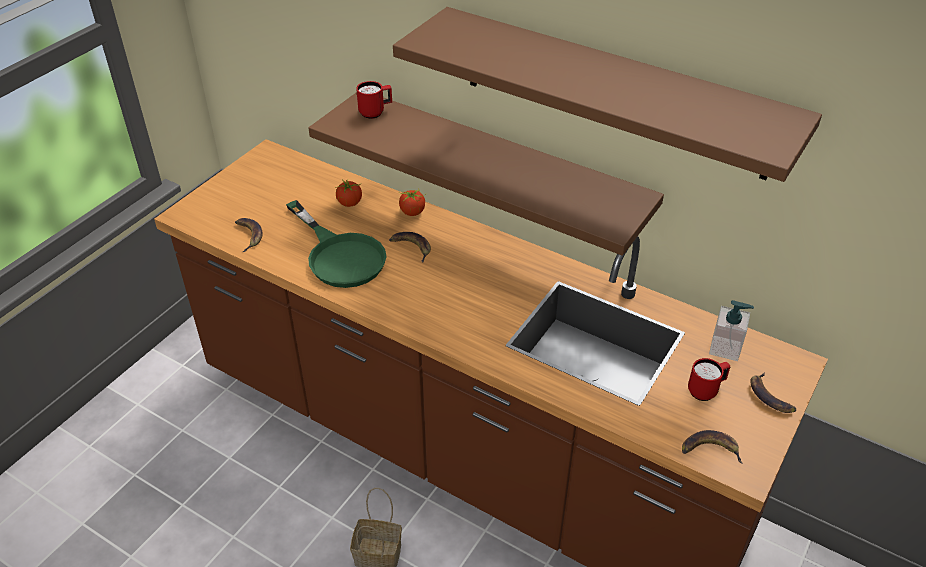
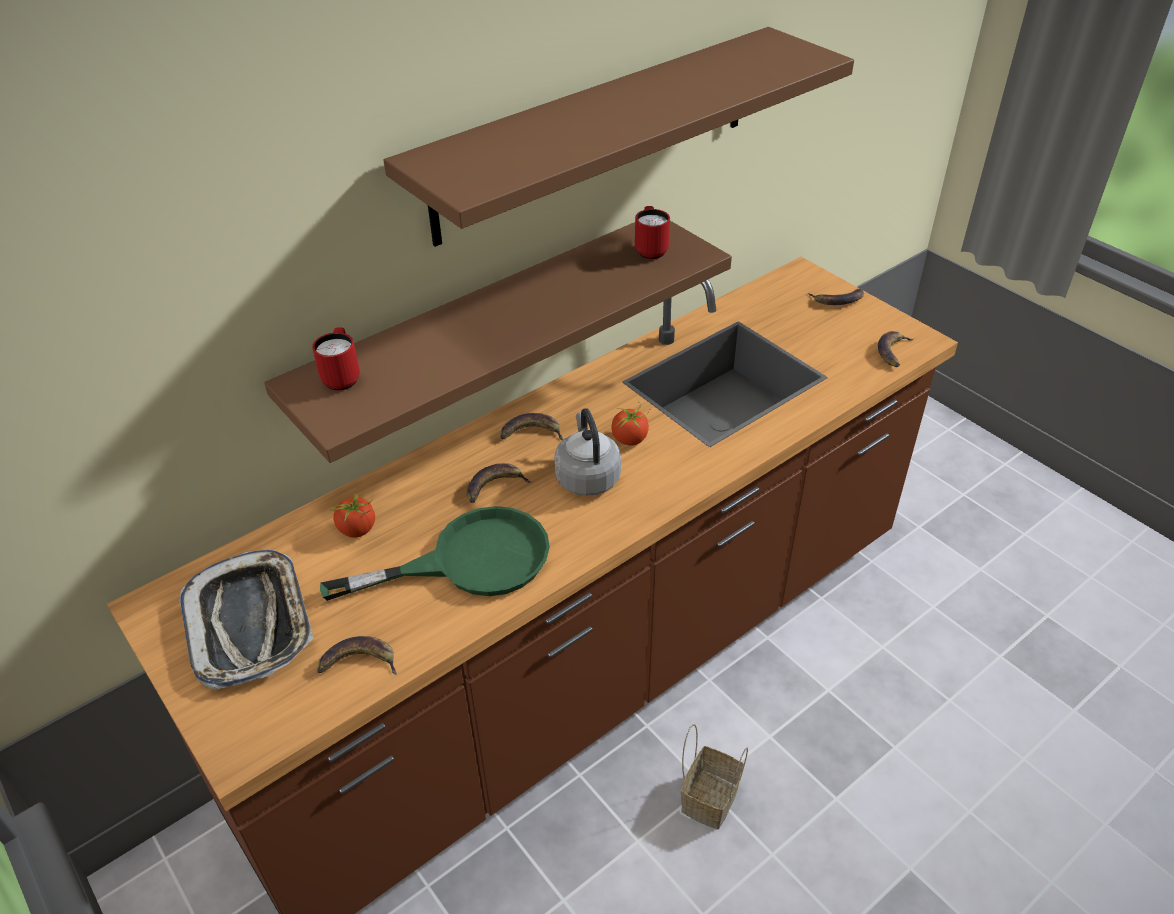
camera: 70 degrees left, 0 degrees up
tomato [399,190,426,216] -> tomato moved to [612,402,650,446]
red mug [688,358,730,401] -> red mug moved to [635,206,670,259]
soap dispenser [709,300,754,361] -> none
none -> tray [180,550,314,689]
none -> banana [500,413,563,440]
none -> grey kettle [554,408,621,496]

